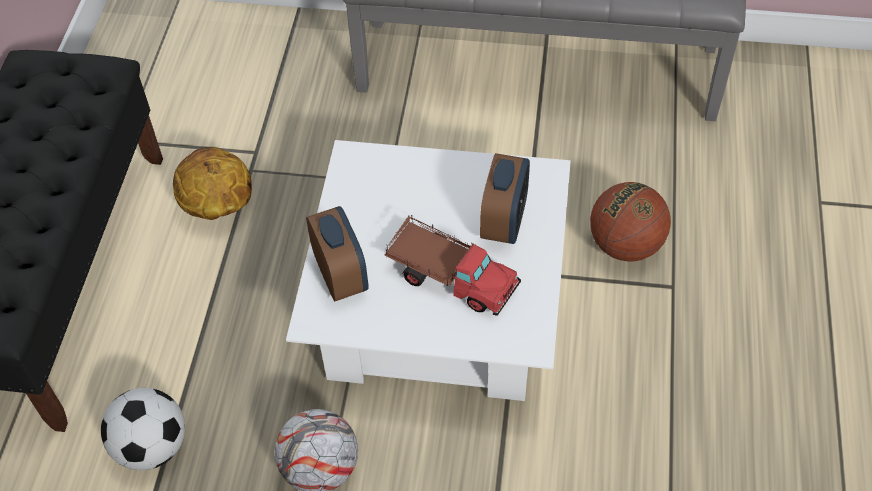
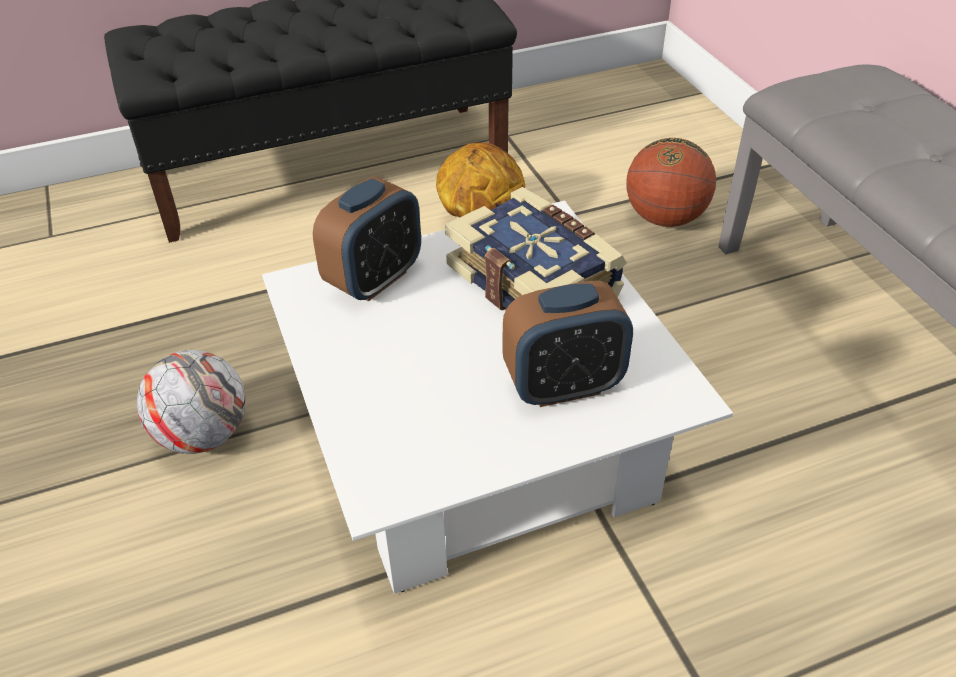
camera: 60 degrees right, 10 degrees down
football [101,388,185,470] -> none
toy truck [384,215,521,316] -> none
basketball [590,182,671,262] -> basketball moved to [626,138,716,227]
none -> book [445,187,627,310]

